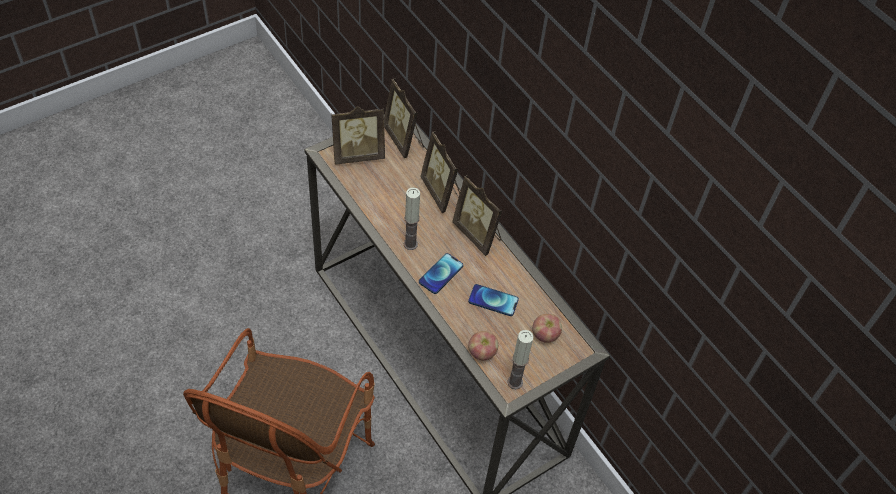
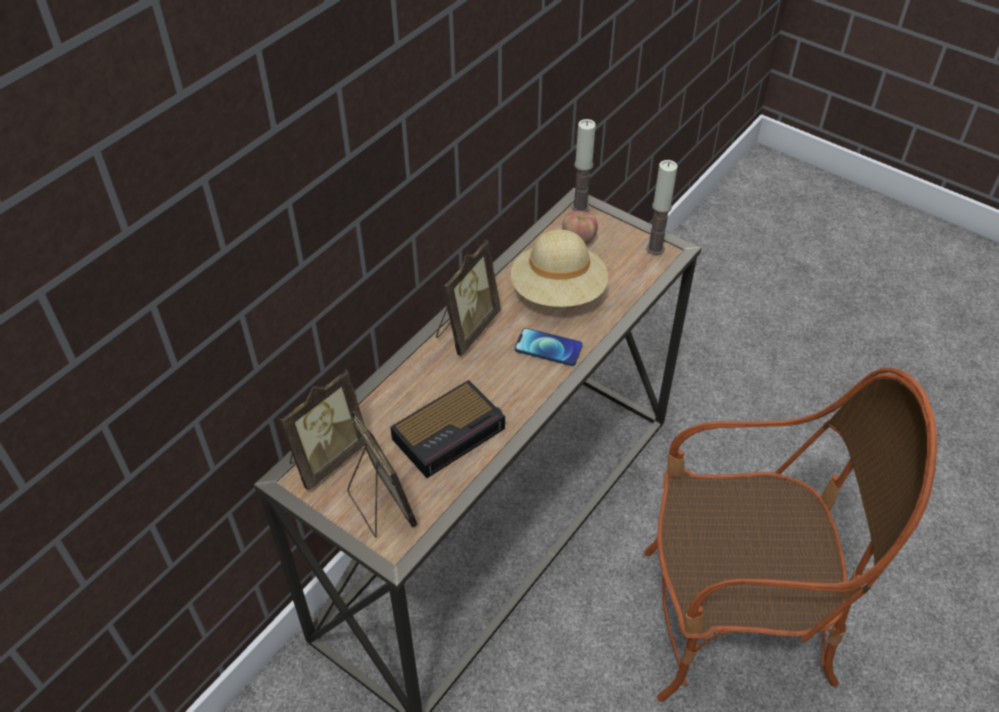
camera: 105 degrees left, 5 degrees down
candle [404,187,420,250] -> candle moved to [572,119,596,212]
picture frame [420,131,460,213] -> none
phone [468,284,519,316] -> beige hat [511,230,608,307]
apple [468,331,498,360] -> none
none -> alarm clock [390,380,505,478]

